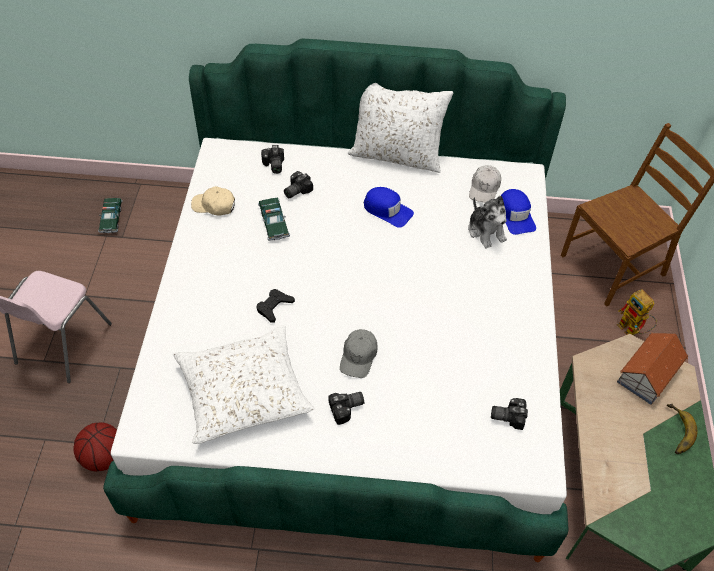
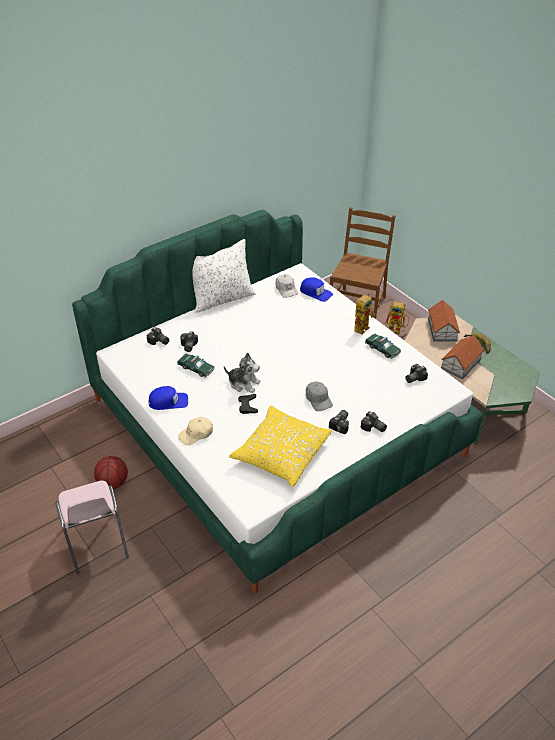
camera: 40 degrees left, 10 degrees down
basketball [73,422,117,471] -> basketball moved to [94,456,128,489]
toy car [98,198,123,233] -> toy car moved to [365,333,401,359]
white pillow [173,325,314,444] -> yellow pillow [229,406,332,487]
beige cap [191,186,235,216] -> beige cap moved to [178,417,213,445]
blue cap [364,187,414,228] -> blue cap moved to [149,386,188,410]
plush toy [468,196,507,248] -> plush toy moved to [224,352,261,393]
none -> toy robot [354,293,375,335]
none -> camera [361,411,387,432]
none -> toy house [441,335,484,379]

